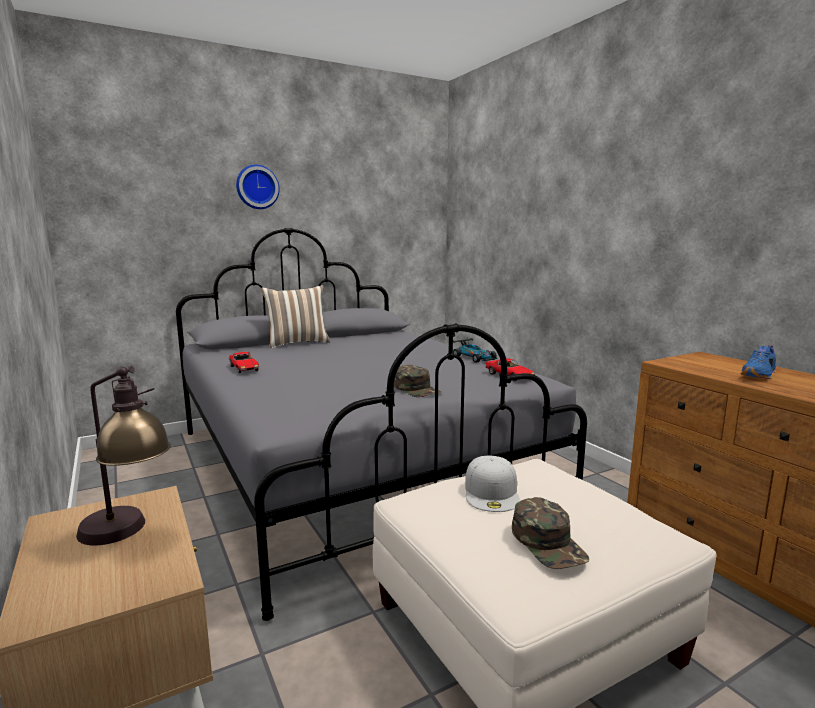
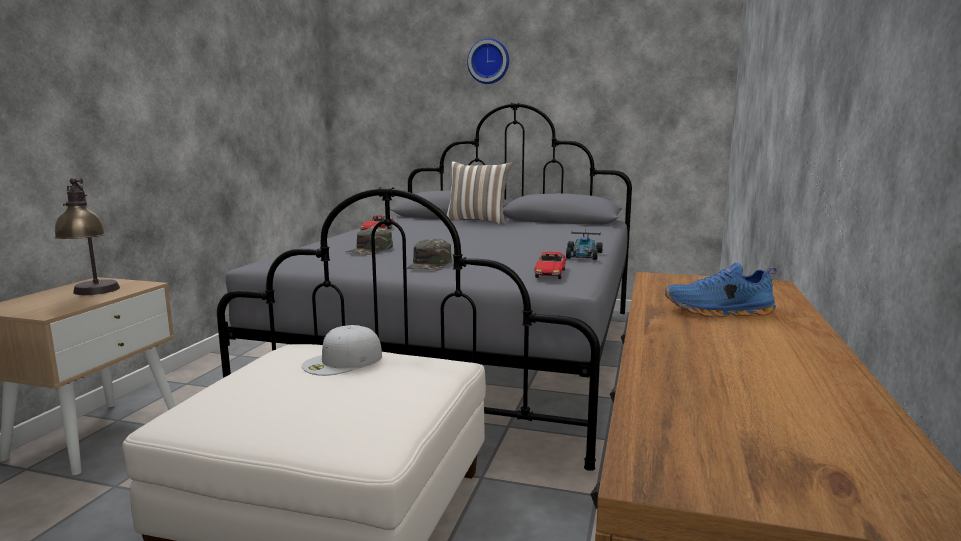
camera: 45 degrees right, 0 degrees up
green cap [512,497,589,569] -> green cap moved to [346,227,393,255]

